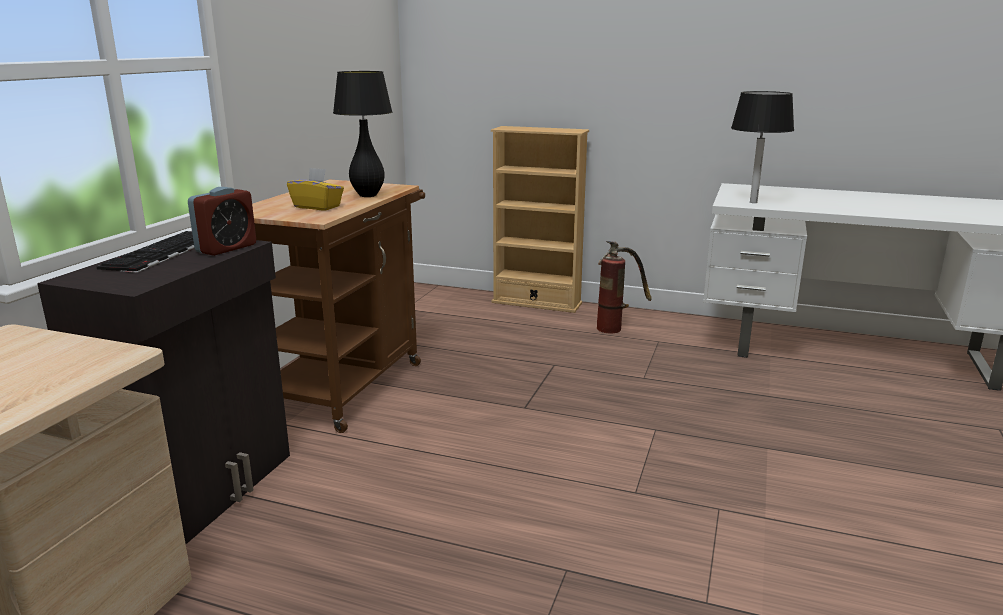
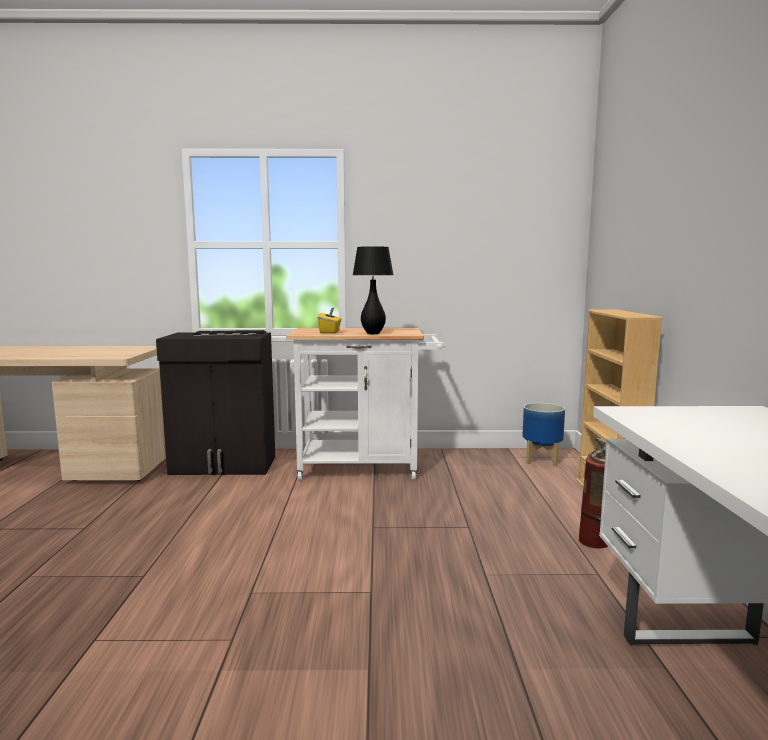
camera: 70 degrees right, 10 degrees down
alarm clock [188,187,256,256] -> none
brown cart [252,179,425,433] -> white cart [286,328,445,480]
black table lamp [731,91,794,203] -> none
none -> planter [522,403,565,467]

